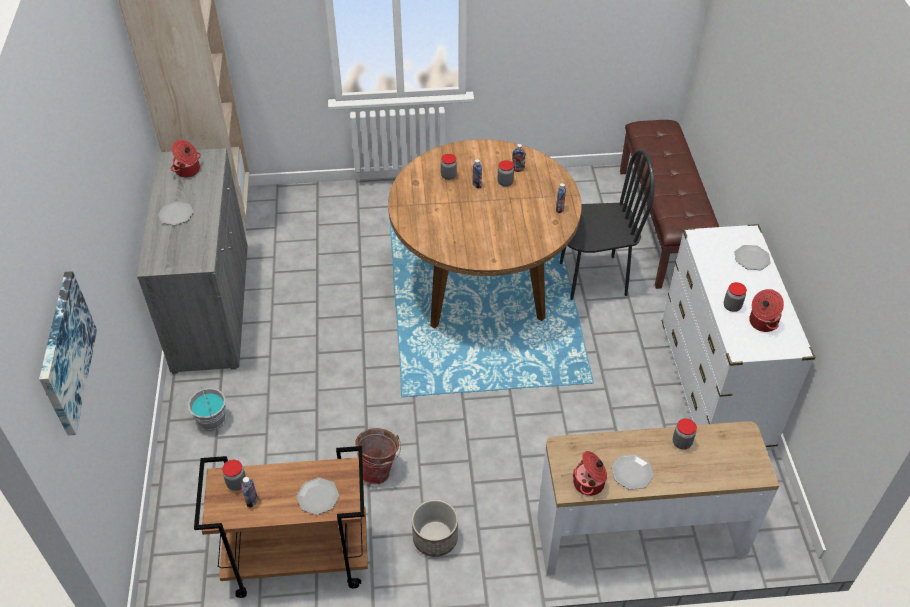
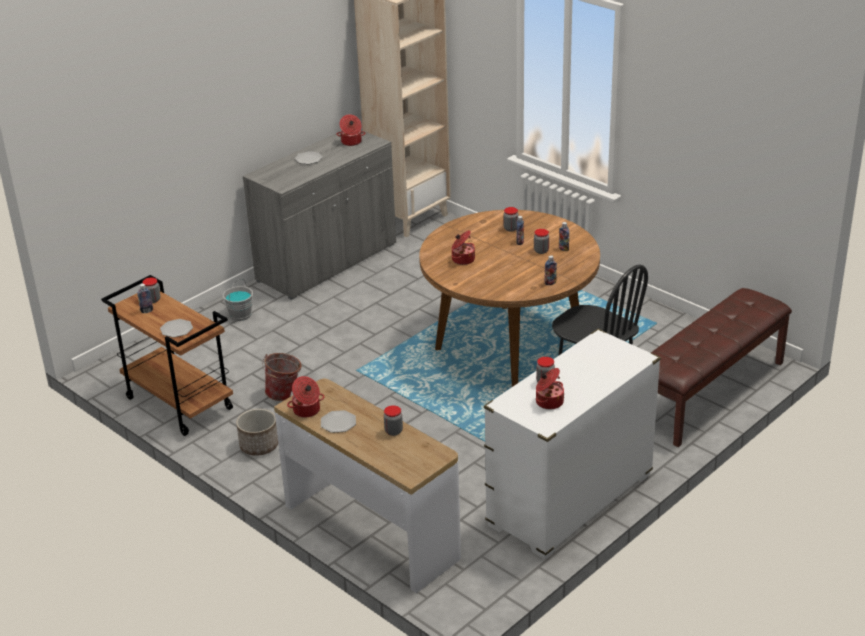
camera: 50 degrees right, 15 degrees down
picture [39,271,97,436] -> none
plate [735,245,771,270] -> none
none -> cooking pot [452,231,475,265]

